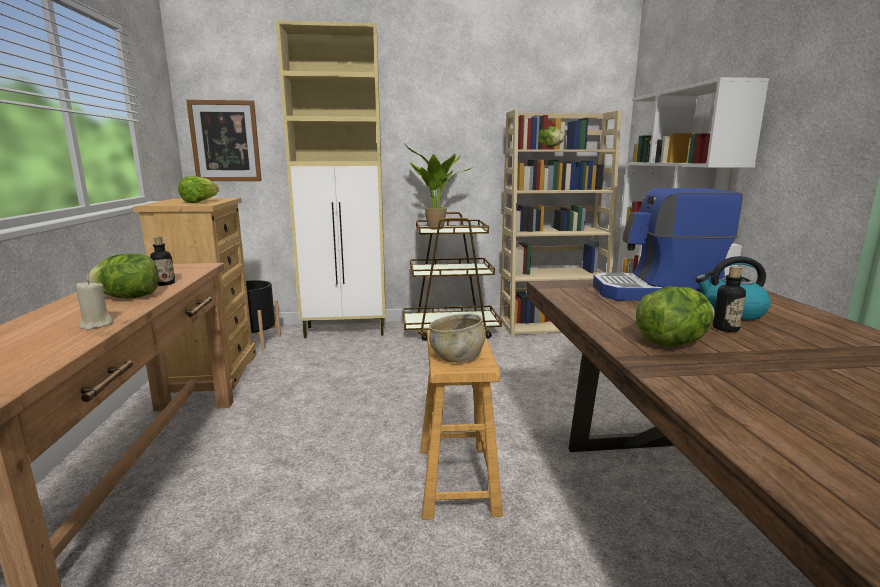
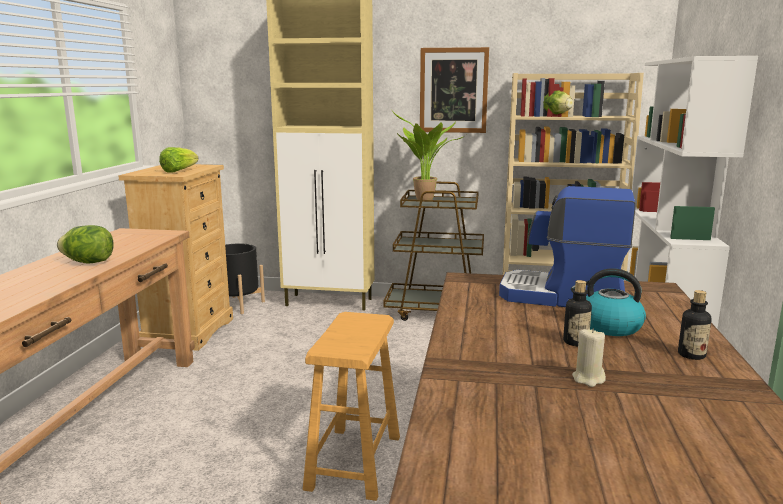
camera: 15 degrees right, 0 degrees up
beige candle [76,280,113,330] -> beige candle moved to [572,328,606,387]
bottle [150,237,175,286] -> bottle moved to [678,290,712,360]
picture [186,100,262,181] -> picture moved to [420,47,489,133]
beige bowl [429,314,486,362] -> none
lettuce [636,286,715,347] -> none

